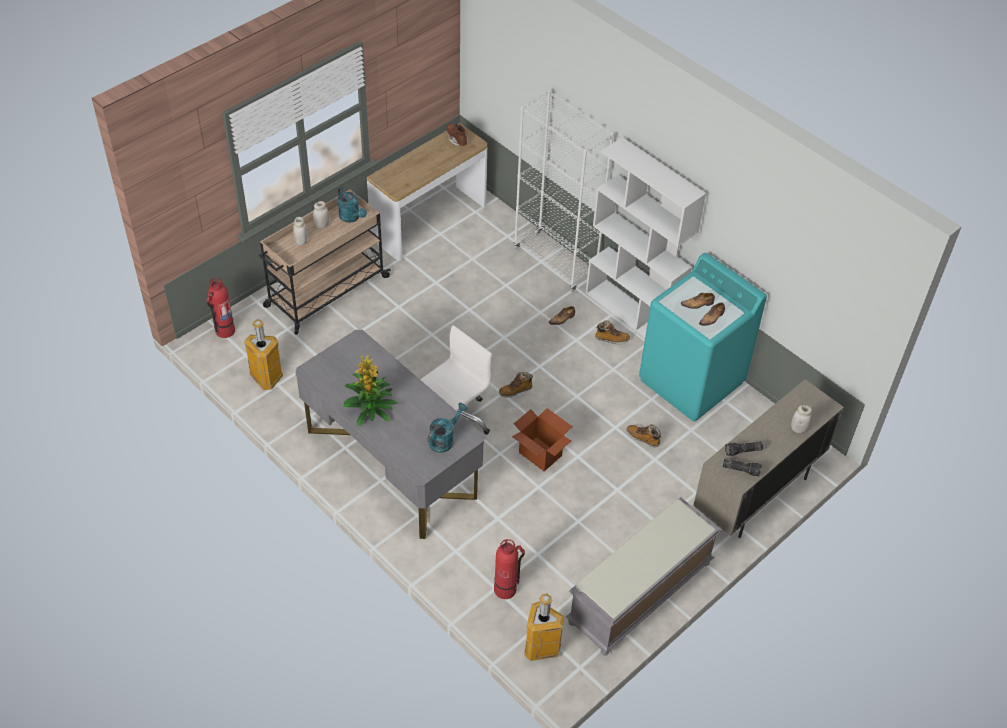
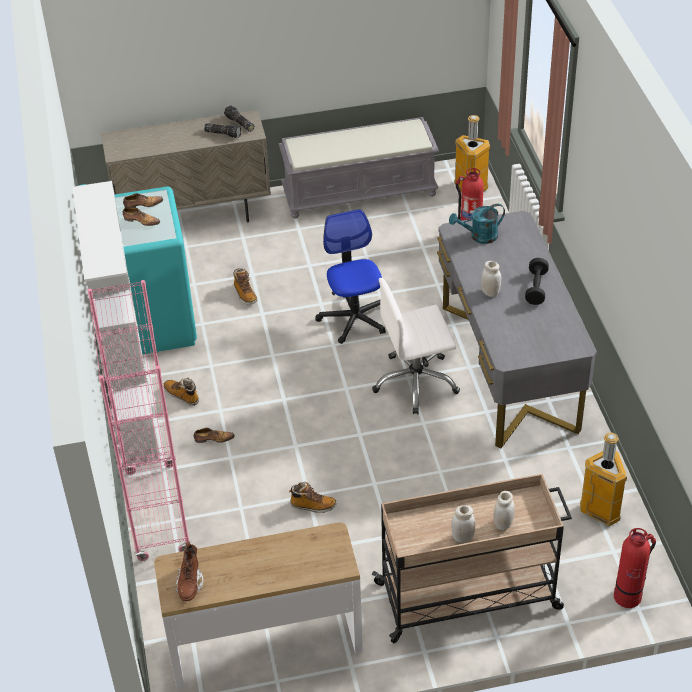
camera: 145 degrees left, 5 degrees down
turquoise watering can [338,187,367,223] -> none
potted plant [343,355,397,427] -> black dumbbell [525,258,549,305]
boot [499,372,532,398] -> boot moved to [289,482,337,513]
cardboard box [512,408,573,471] -> office chair [315,209,386,344]
white bookcase [513,90,614,292] -> pink bookcase [87,280,191,561]
white jar [791,405,812,433] -> white jar moved to [481,261,501,297]

